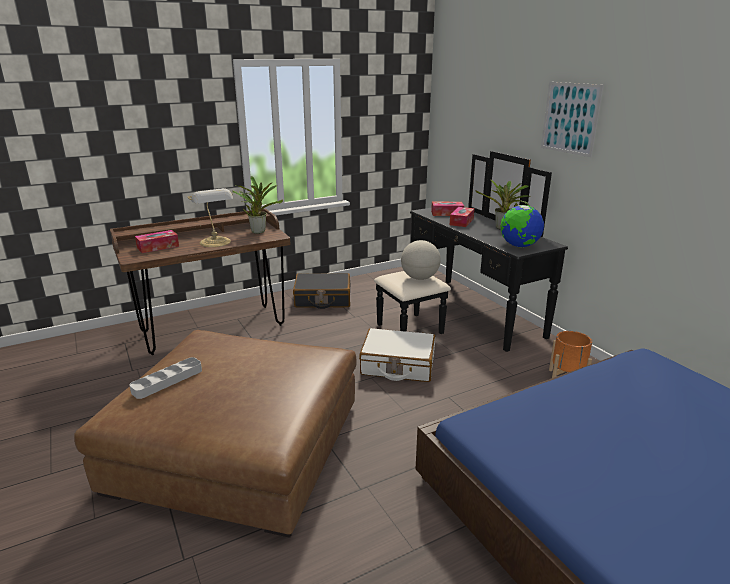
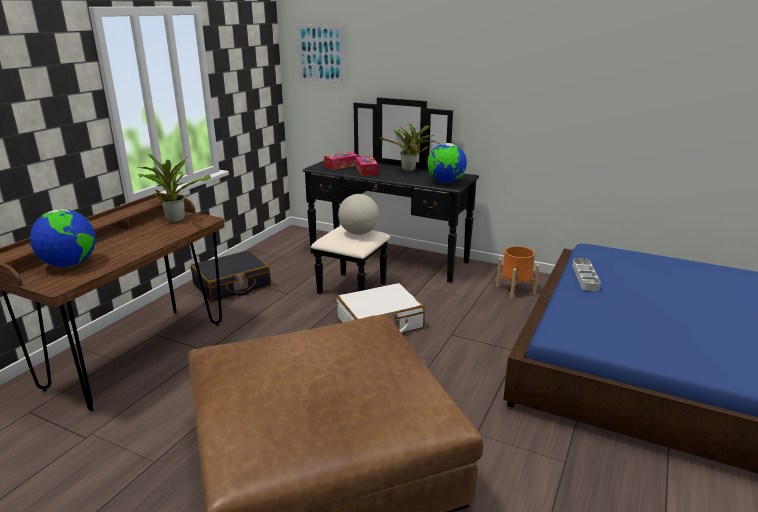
camera: 35 degrees left, 0 degrees up
grey tray [129,357,202,399] -> grey tray moved to [572,258,601,291]
tissue box [135,230,179,253] -> globe [30,209,96,267]
table lamp [187,188,233,247] -> none
picture [541,82,604,157] -> picture moved to [296,25,344,83]

